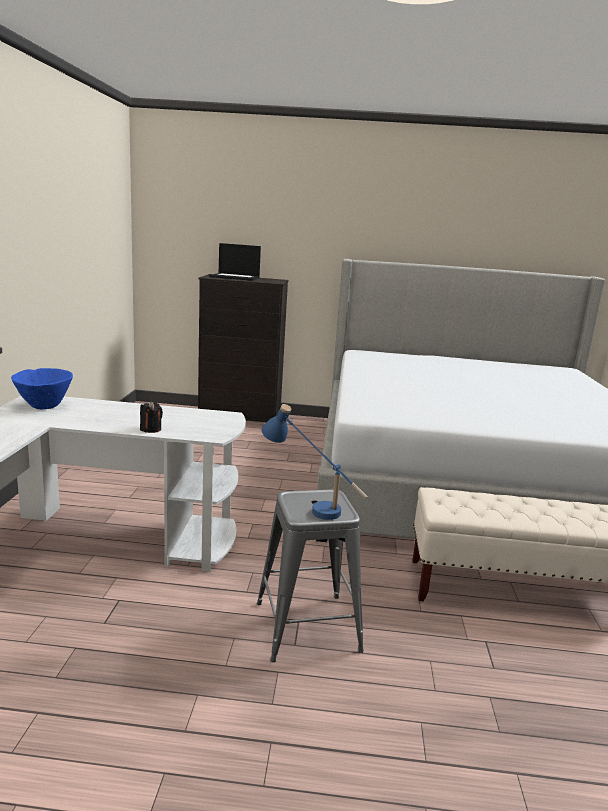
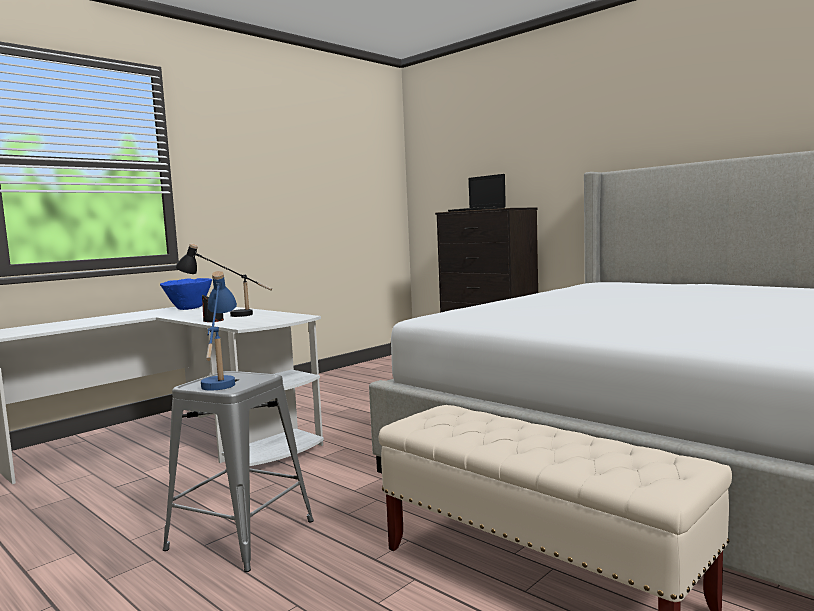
camera: 40 degrees right, 10 degrees down
none -> black table lamp [176,243,272,317]

